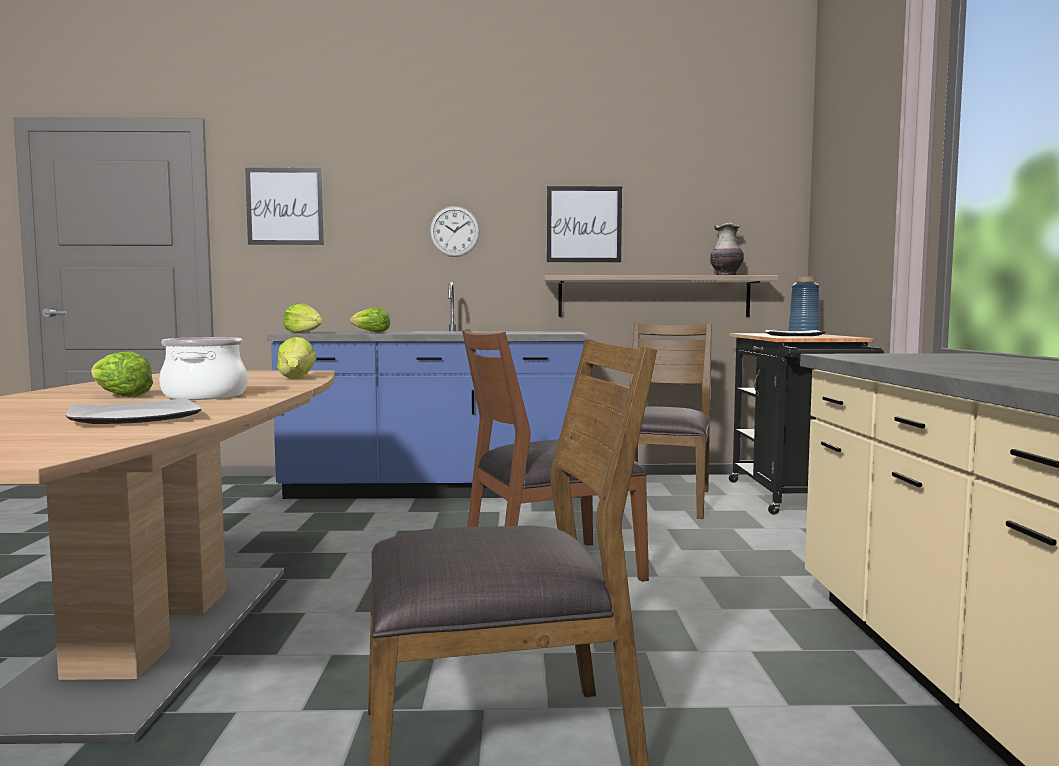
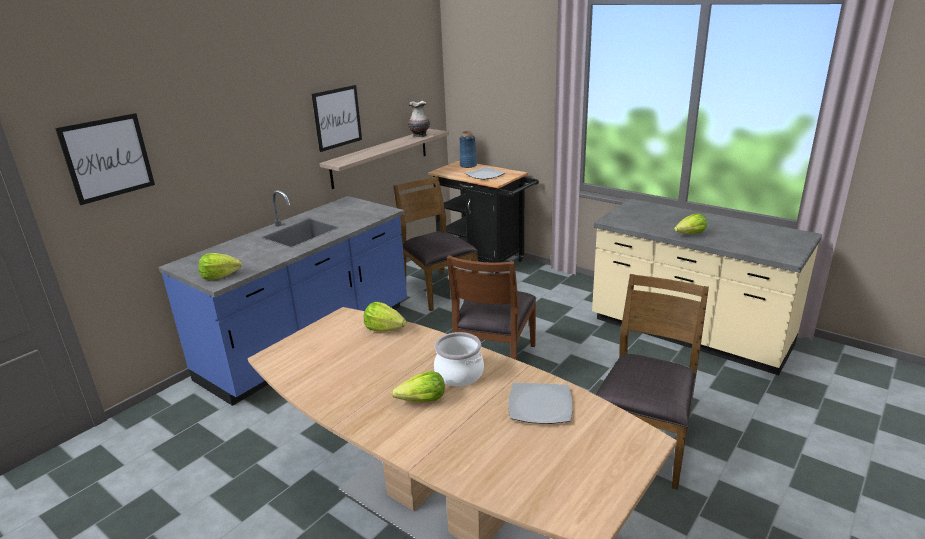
camera: 50 degrees left, 20 degrees up
lettuce [349,307,390,333] -> lettuce moved to [674,213,707,234]
wall clock [429,206,480,257] -> none

